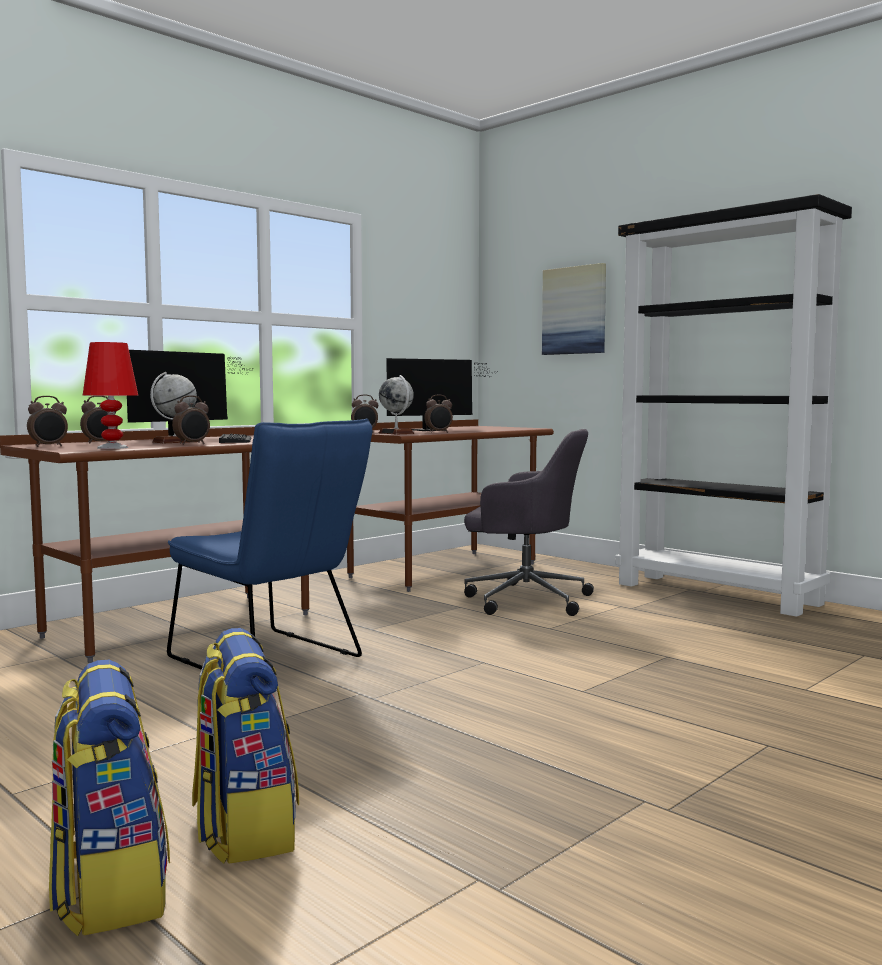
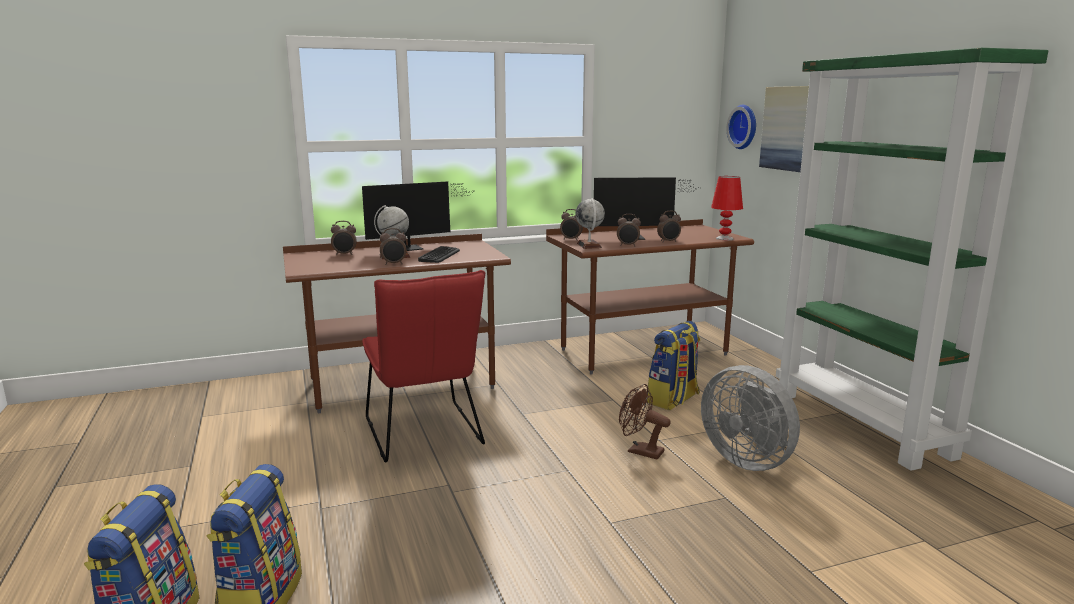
camera: 25 degrees right, 10 degrees up
alarm clock [27,396,68,447] -> alarm clock moved to [657,211,681,242]
red table lamp [83,342,138,449] -> red table lamp moved to [711,176,743,240]
blue chair [167,418,373,670] -> red chair [362,270,485,463]
grey office chair [464,429,594,616] -> backpack [647,321,700,410]
black bookcase [615,194,852,617] -> green bookcase [776,48,1048,471]
none -> brown fan [619,384,671,460]
none -> grey fan [701,365,800,471]
none -> wall clock [727,105,756,149]

